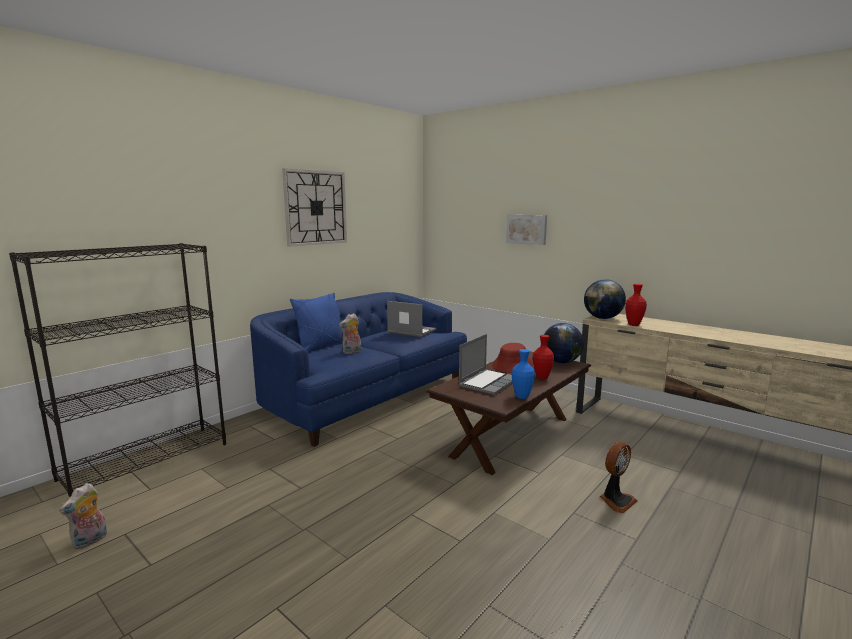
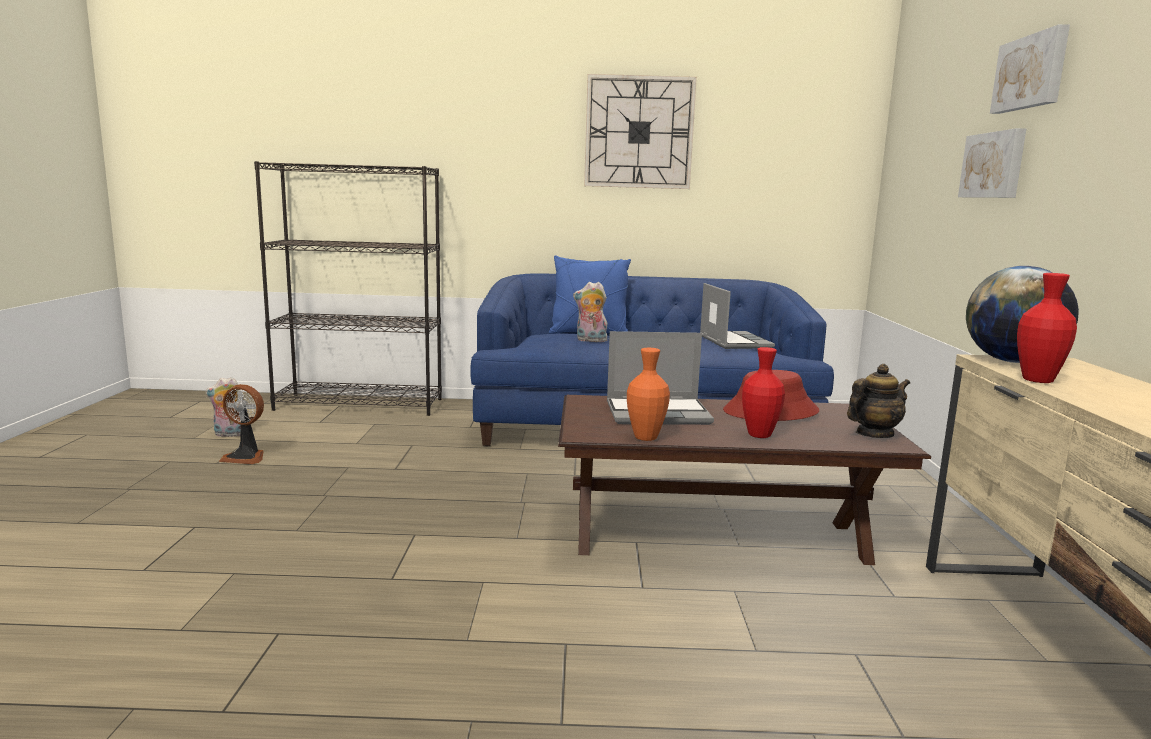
camera: 50 degrees right, 0 degrees up
blue vase [512,349,535,399] -> orange vase [627,348,670,441]
globe [544,323,584,363] -> teapot [847,364,910,438]
fan [600,442,637,513] -> fan moved to [219,384,264,464]
none -> picture [990,24,1070,114]

